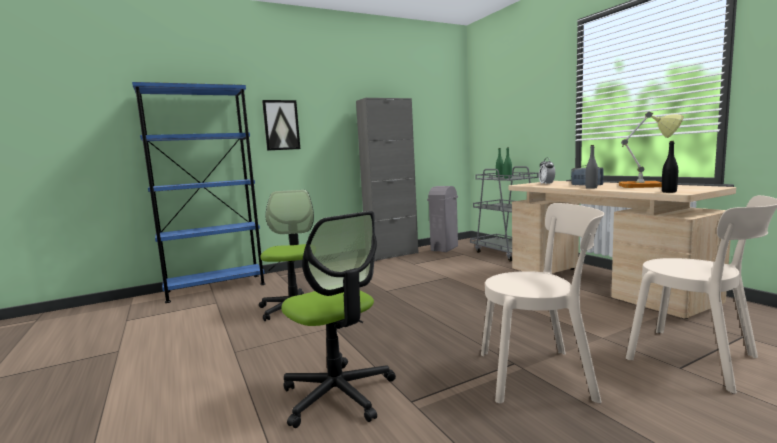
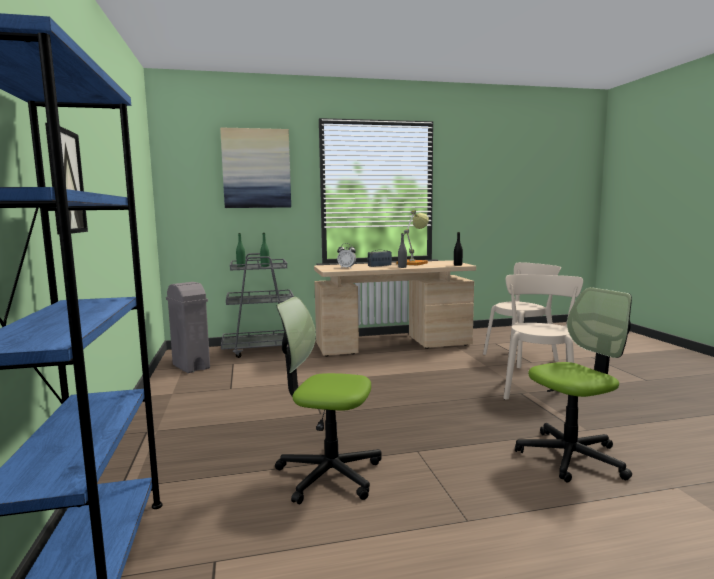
camera: 75 degrees left, 0 degrees up
grey cabinet [356,98,419,261] -> none
none -> picture [220,128,291,208]

